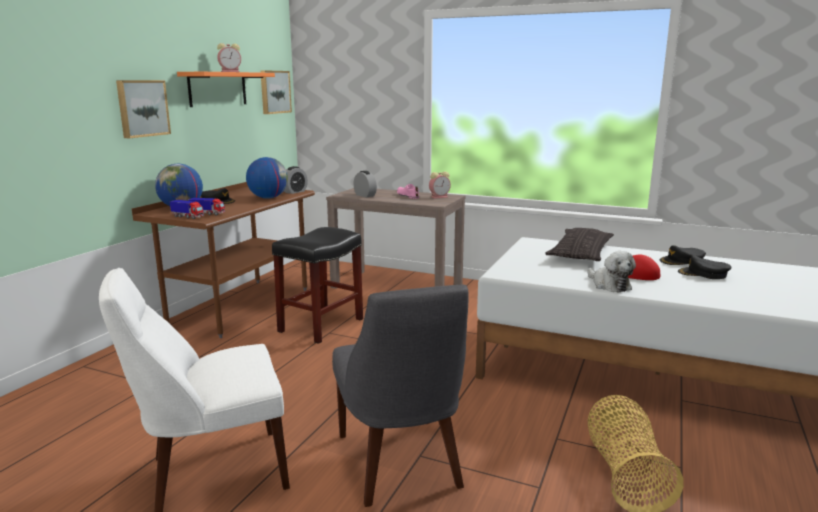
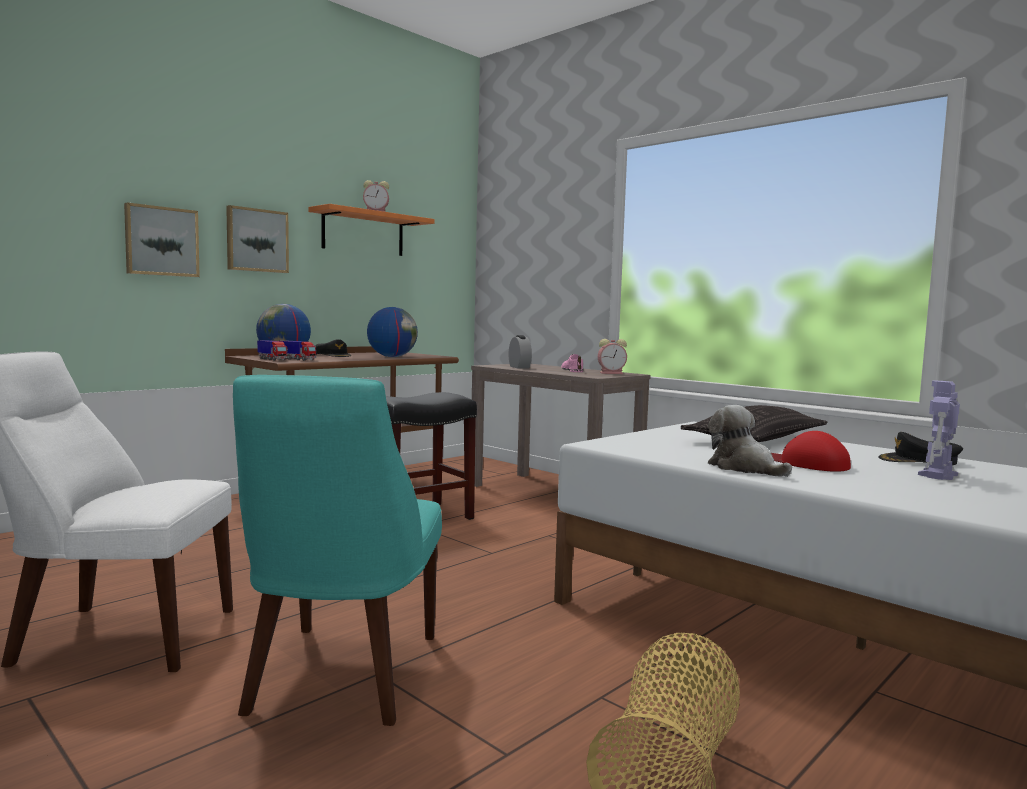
camera: 20 degrees right, 10 degrees down
picture [260,70,292,114] -> picture moved to [124,202,200,277]
alarm clock [284,166,308,194] -> none
grey chair [332,285,468,507] -> turquoise chair [233,375,442,726]
plush toy [588,251,636,293] -> plush toy turned 150 degrees clockwise [708,405,792,477]
black cap [678,255,731,279] -> toy robot [918,381,960,480]

